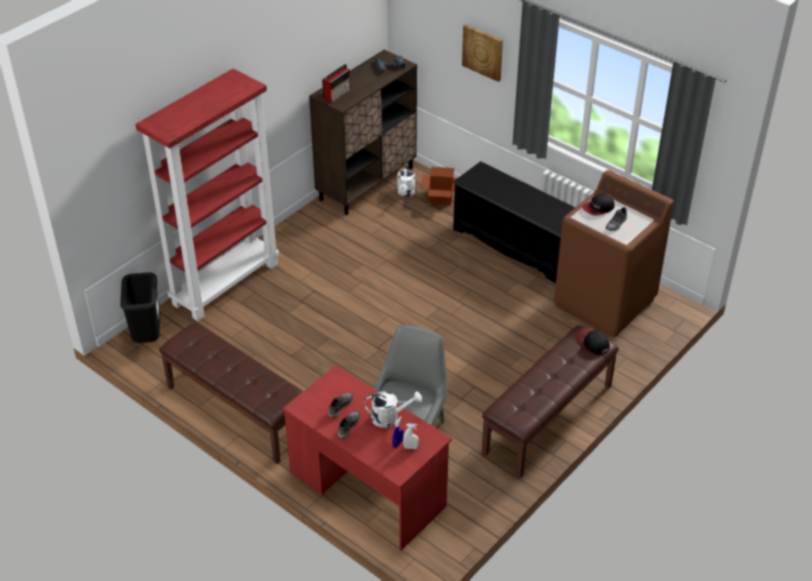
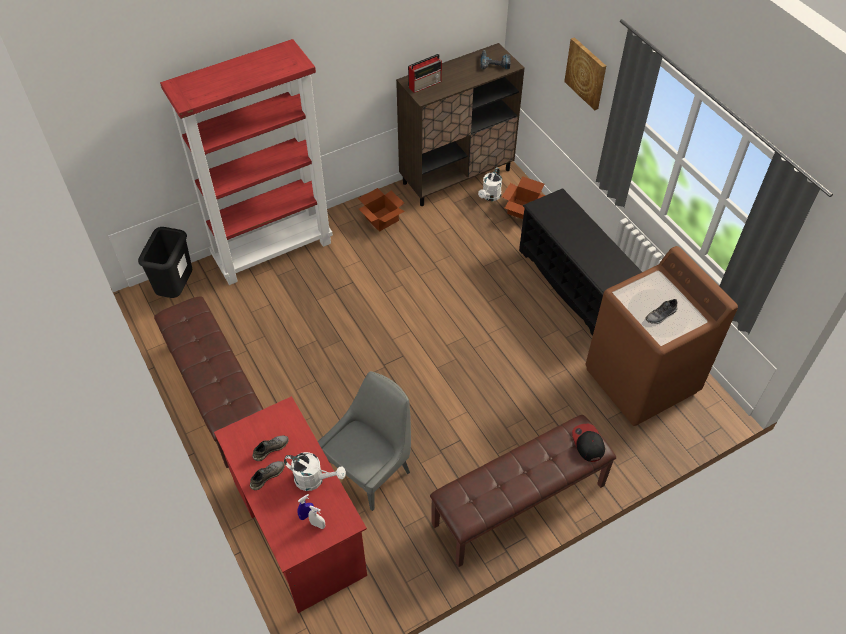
camera: 20 degrees right, 10 degrees up
cap [582,193,615,216] -> none
none -> cardboard box [358,188,405,232]

